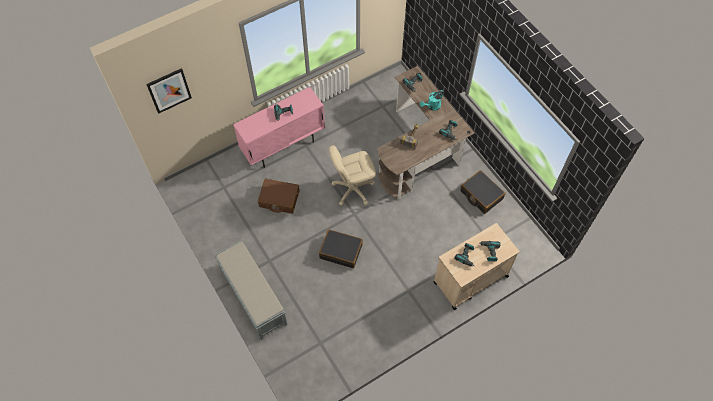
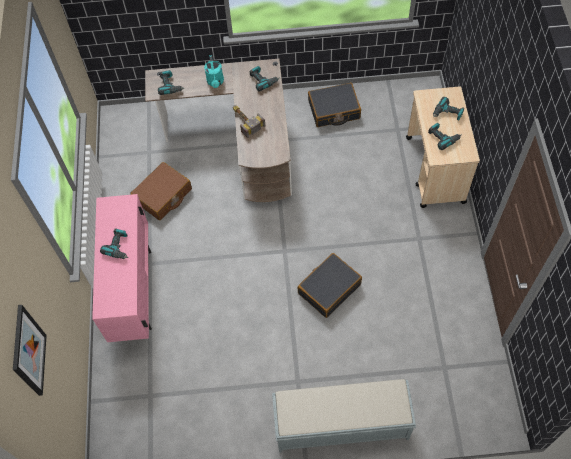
camera: 60 degrees left, 0 degrees up
brown suitcase [258,178,300,214] -> brown suitcase moved to [130,162,192,220]
beige office chair [329,145,376,206] -> none

